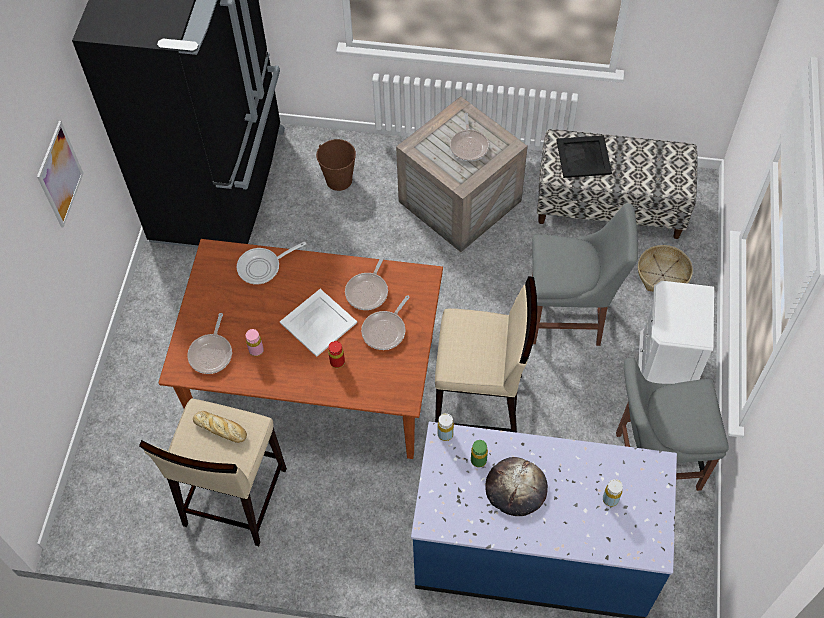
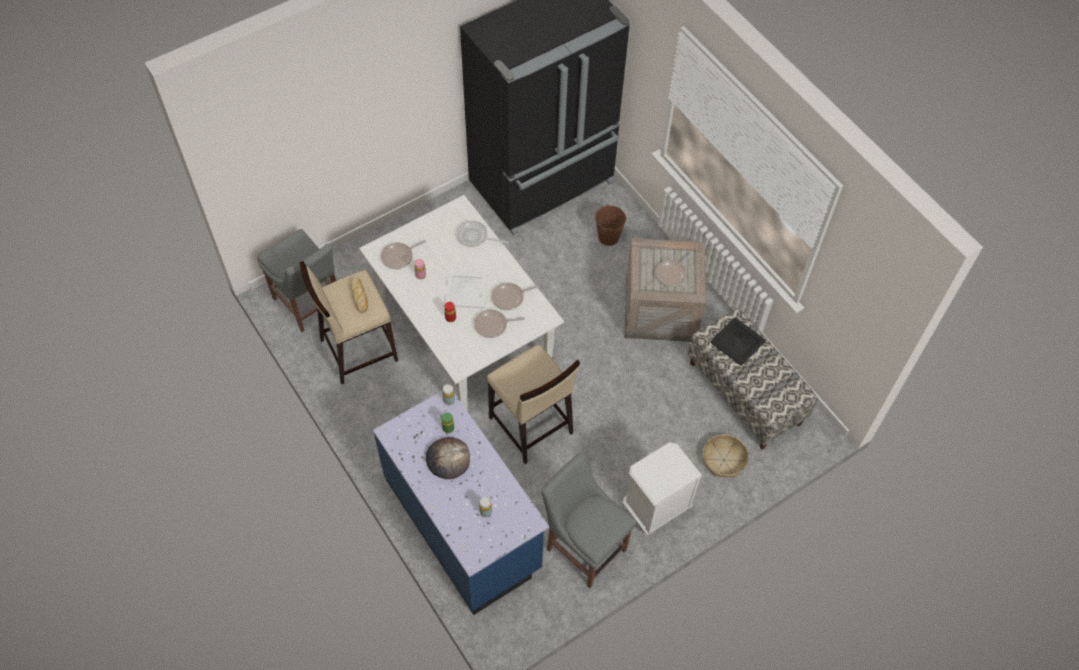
camera: 45 degrees right, 0 degrees up
picture [37,121,84,228] -> none
brown dining table [158,239,443,459] -> white dining table [359,195,564,411]
grey chair [532,204,638,346] -> grey chair moved to [257,229,336,332]

